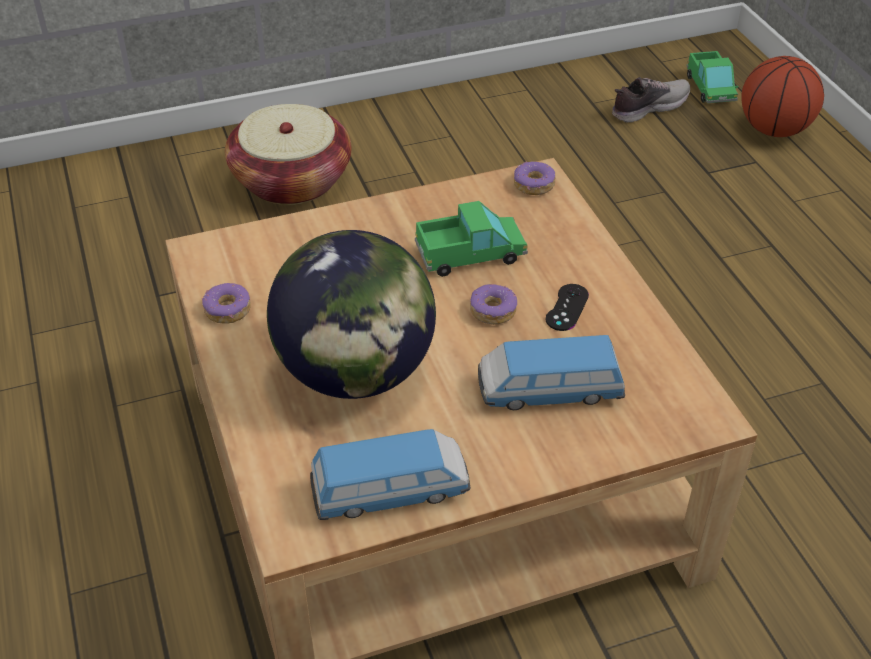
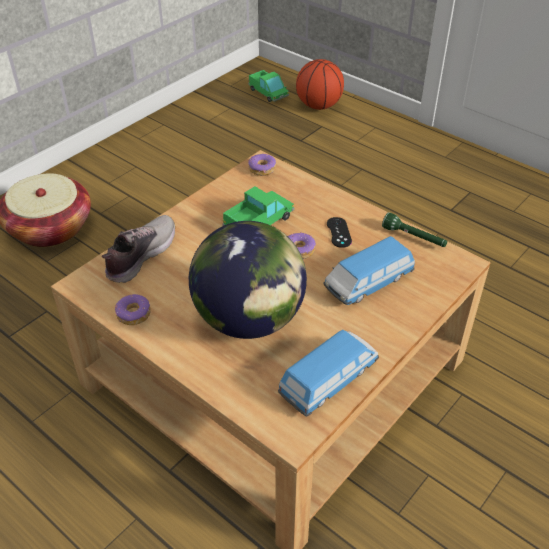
camera: 30 degrees left, 0 degrees up
shoe [612,77,691,123] -> shoe moved to [102,215,175,283]
none -> green flashlight [382,212,447,247]

